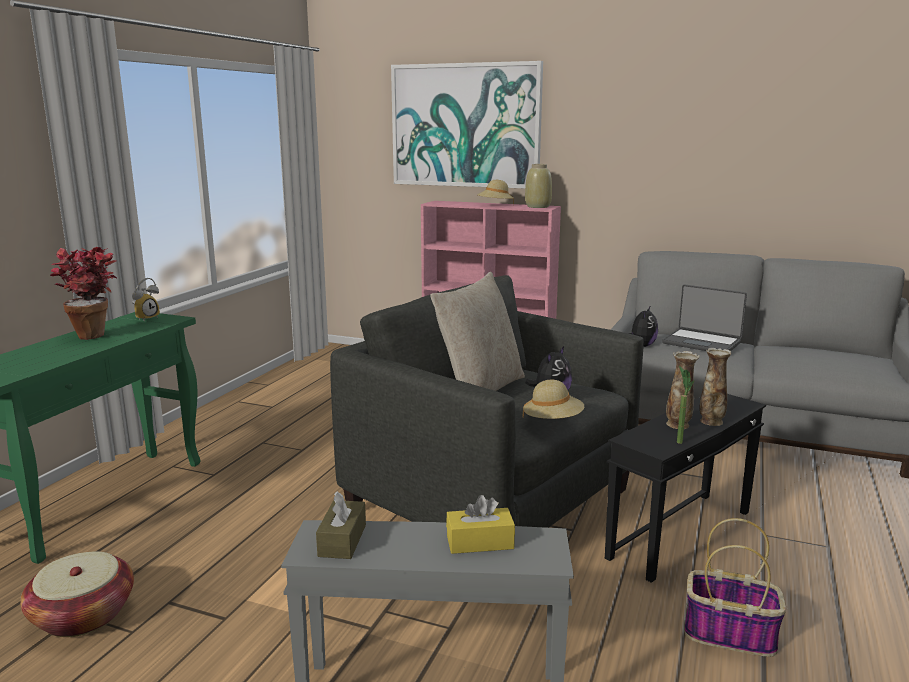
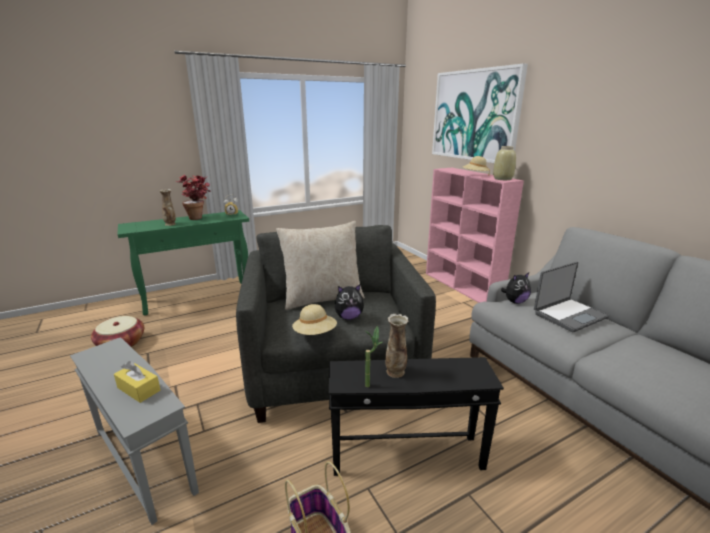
camera: 40 degrees right, 5 degrees up
brown tissue box [316,491,366,559] -> none
laptop [662,284,747,351] -> laptop turned 105 degrees counterclockwise [534,262,609,332]
vase [700,348,732,426] -> vase moved to [159,189,176,226]

